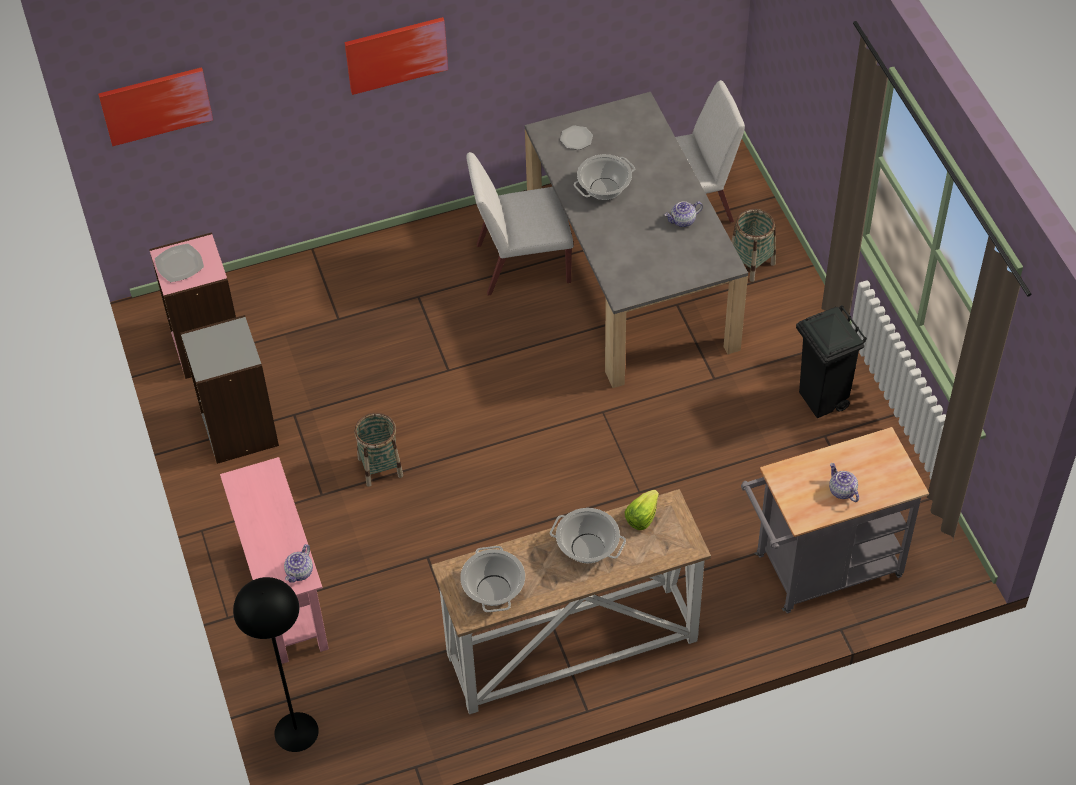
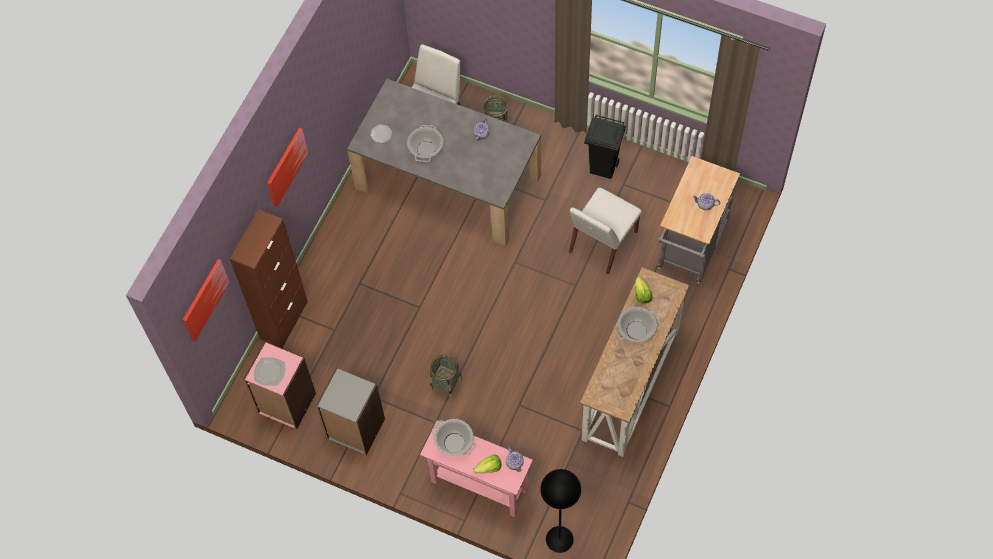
camera: 45 degrees left, 10 degrees up
cooking pot [460,546,525,612] -> cooking pot moved to [431,419,476,456]
white chair [466,152,573,295] -> white chair moved to [569,188,642,274]
none -> brown cabinet [230,209,308,348]
none -> lettuce [473,455,501,473]

